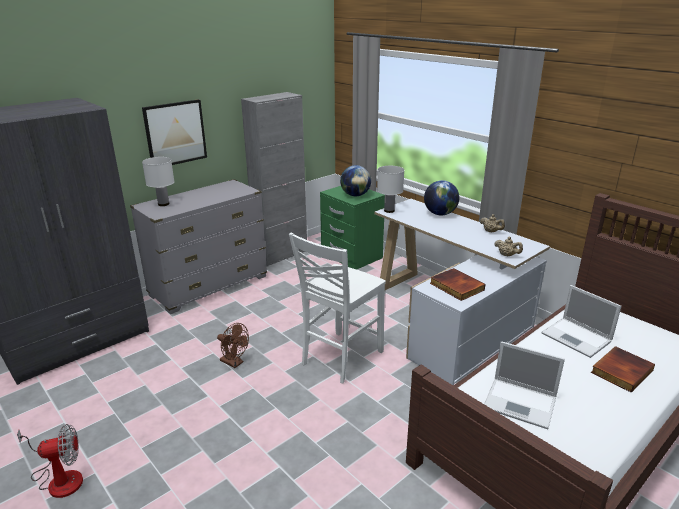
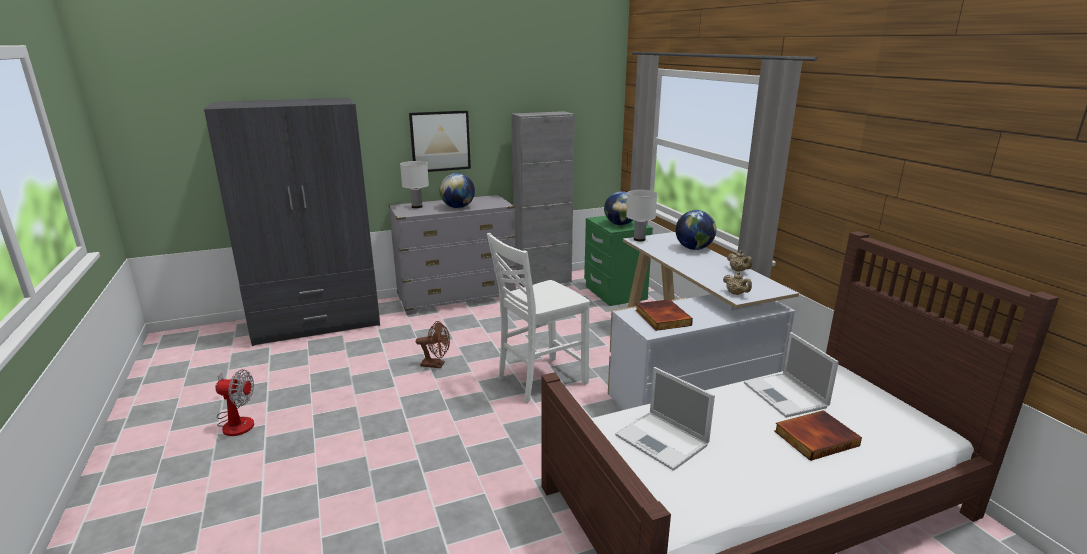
camera: 20 degrees right, 5 degrees down
brown fan [217,323,249,368] -> brown fan turned 45 degrees counterclockwise [416,321,450,368]
none -> globe [440,173,475,208]

